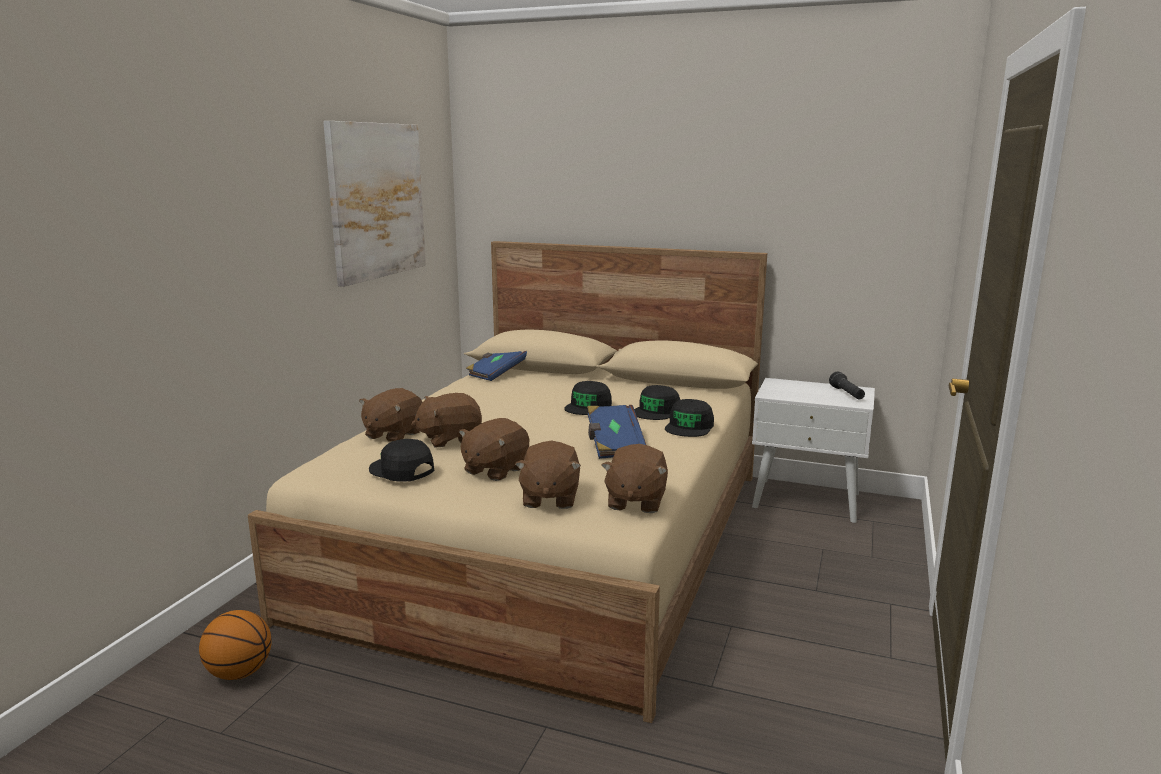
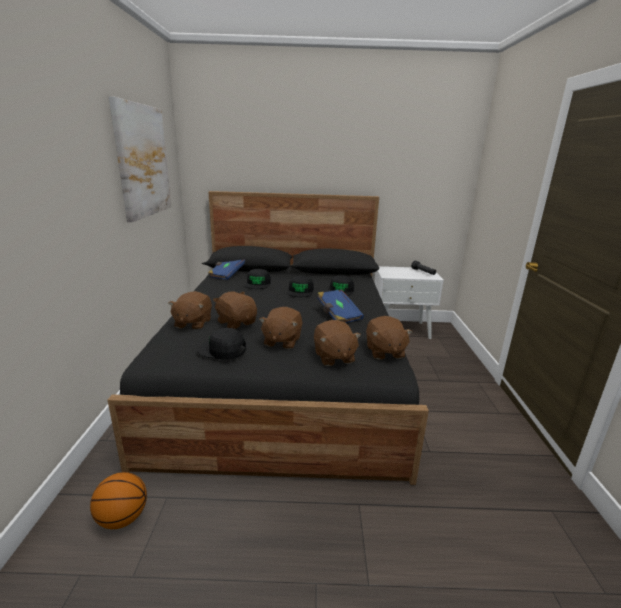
camera: 20 degrees left, 5 degrees up
beige bed [248,241,767,723] -> black bed [108,191,429,485]
brown plush toy [412,393,482,448] -> brown plush toy turned 90 degrees clockwise [213,291,257,329]
black cap [665,399,714,437] -> black cap moved to [245,269,271,289]

